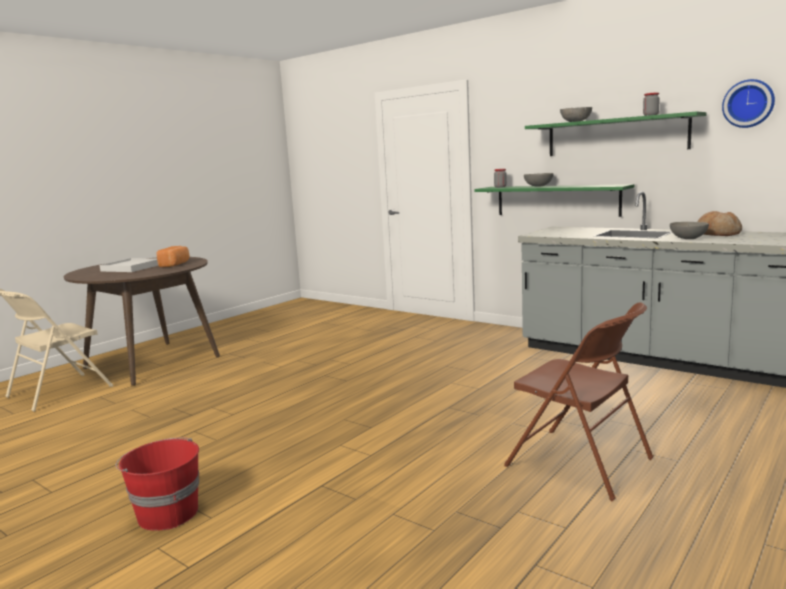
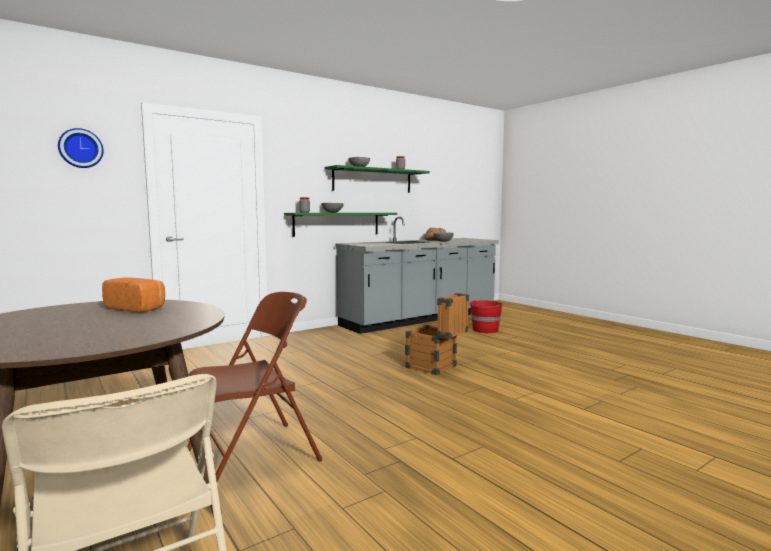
camera: 75 degrees left, 5 degrees down
white tray [99,258,158,272] -> none
red bucket [116,437,199,531] -> red bucket moved to [468,300,503,333]
brown chair [504,302,654,501] -> brown chair moved to [187,292,322,481]
wall clock [722,79,775,128] -> wall clock moved to [58,128,104,168]
none -> crate [405,293,469,375]

